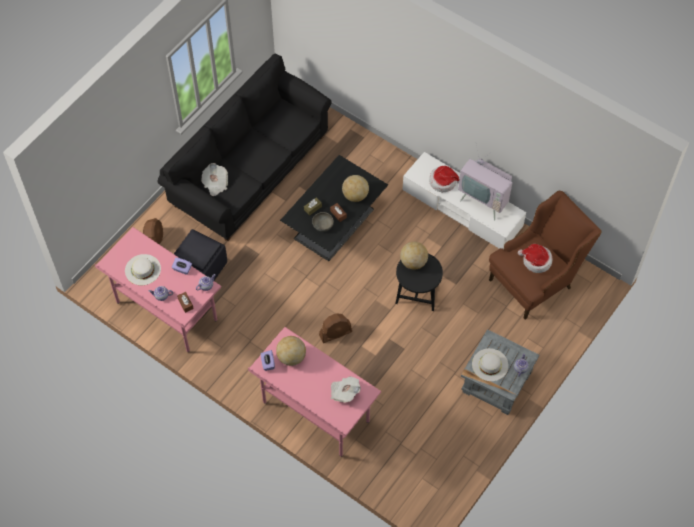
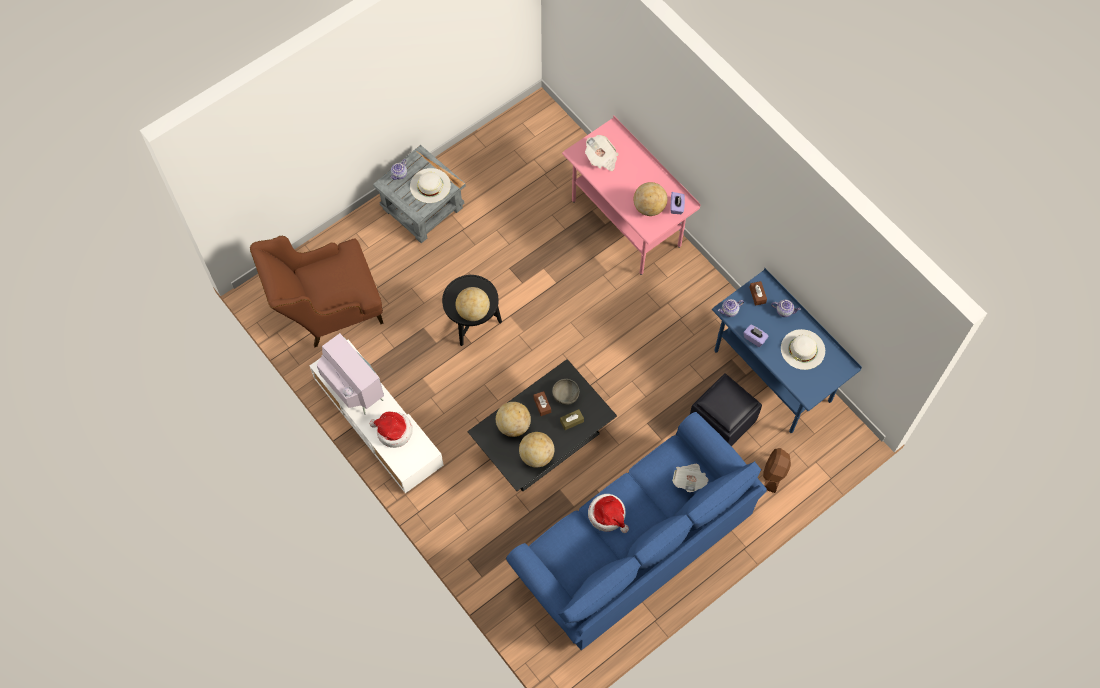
camera: 165 degrees left, 5 degrees up
pink desk [95,227,221,352] -> blue desk [712,268,862,433]
black sofa [158,53,332,241] -> blue sofa [506,412,767,650]
brown fan [319,313,352,343] -> none
hat [518,244,552,273] -> hat moved to [588,494,629,533]
none -> globe [519,432,554,468]

